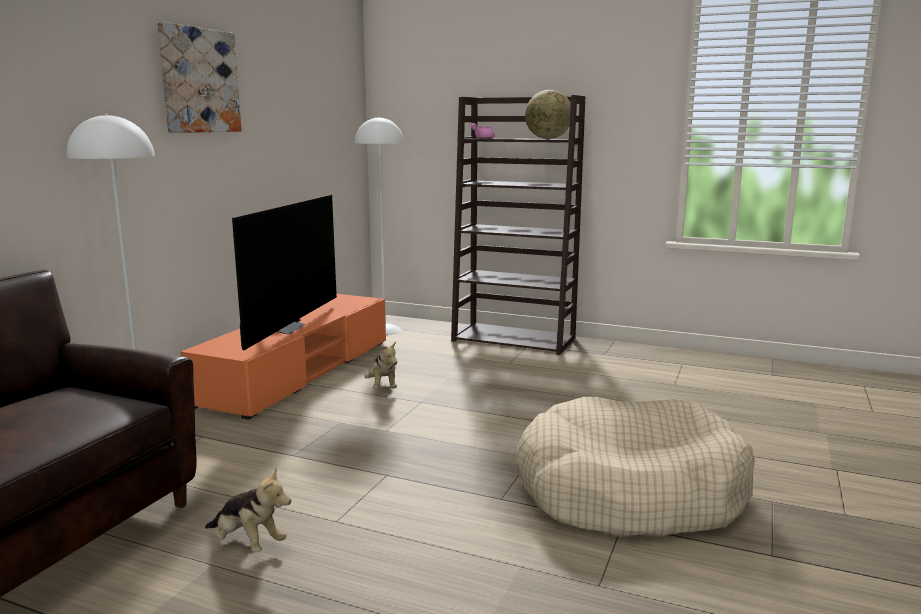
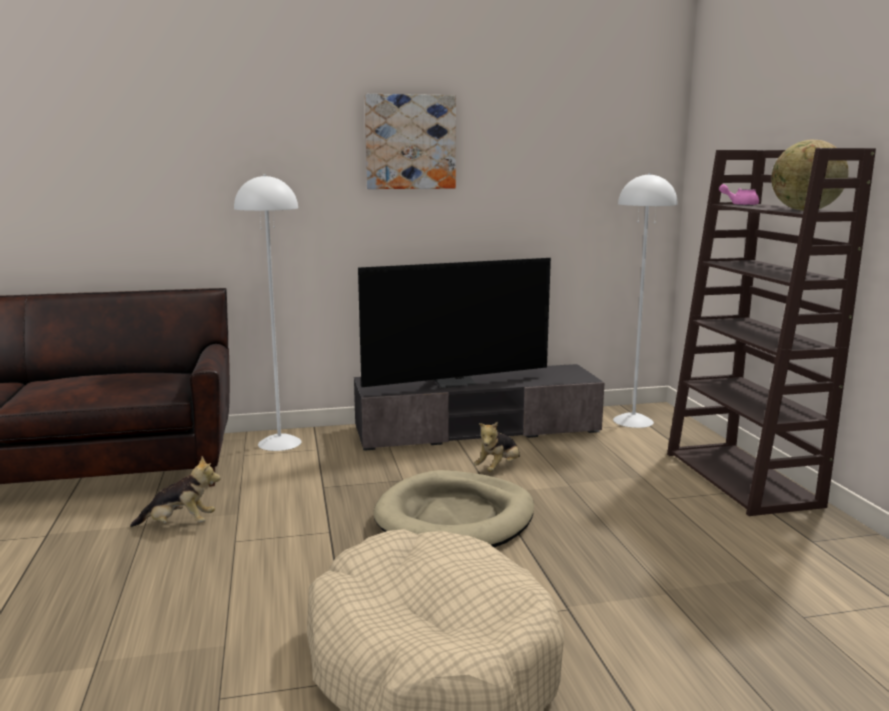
camera: 55 degrees right, 0 degrees up
orange tv stand [181,294,386,420] -> grey tv stand [354,364,604,451]
plush toy [205,468,291,552] -> plush toy turned 90 degrees counterclockwise [130,456,221,527]
none -> beige dog bed [373,470,534,547]

